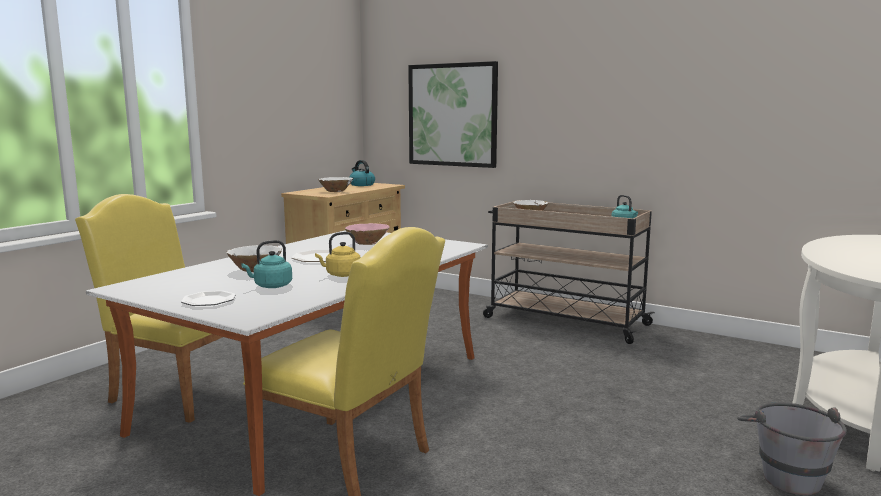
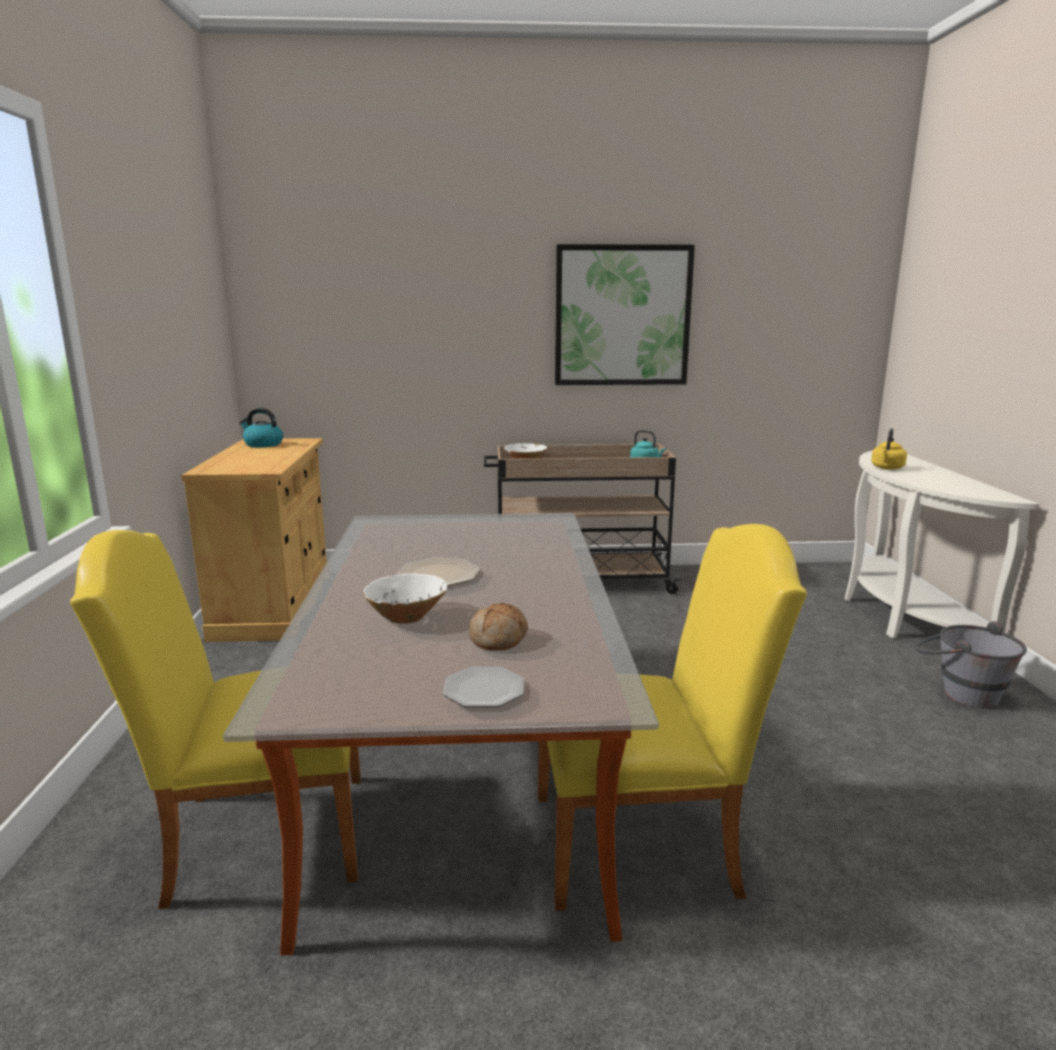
camera: 35 degrees left, 5 degrees up
turquoise kettle [241,240,292,288] -> bread [469,603,528,650]
yellow kettle [315,232,361,277] -> yellow kettle moved to [871,428,907,470]
white bowl [318,177,353,192] -> none
pink bowl [345,223,390,245] -> none
picture [408,61,498,168] -> picture moved to [555,244,695,385]

